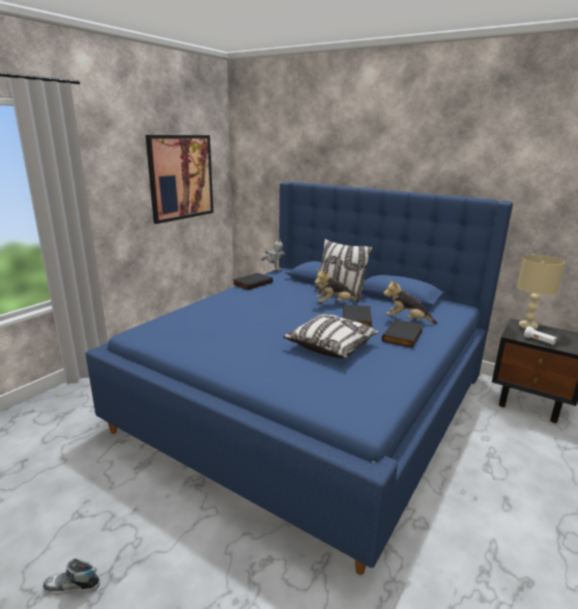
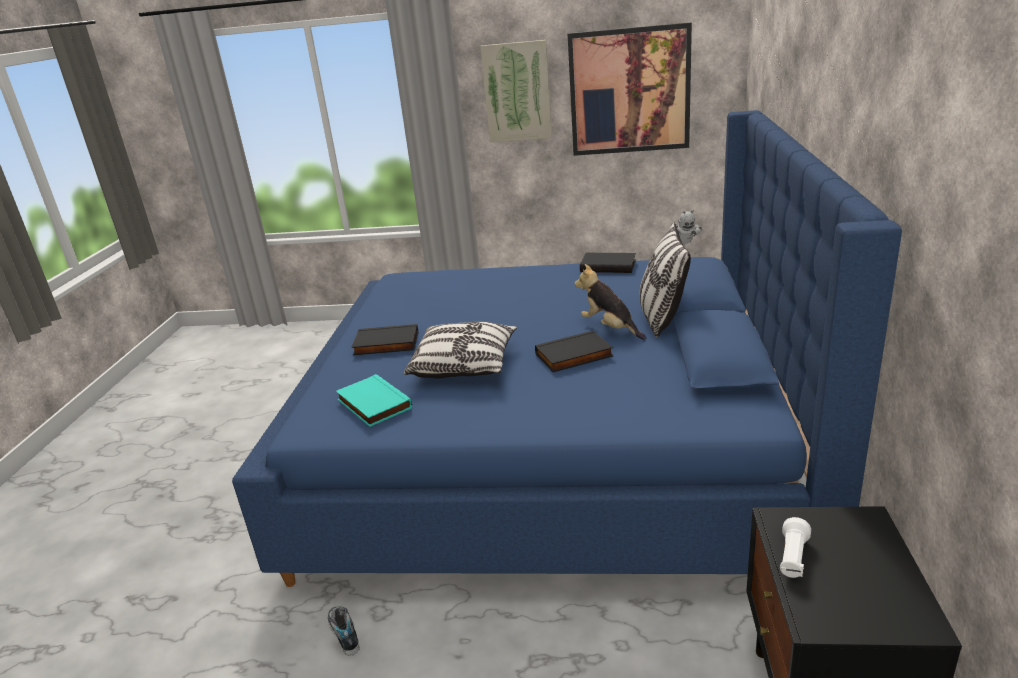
camera: 65 degrees right, 5 degrees up
shoe [43,559,100,595] -> shoe moved to [328,606,360,656]
black book [382,319,423,348] -> black book moved to [351,324,418,355]
plush toy [383,280,438,324] -> none
beige table lamp [517,255,565,330] -> none
none -> turquoise book [336,374,412,427]
none -> picture [480,40,552,142]

